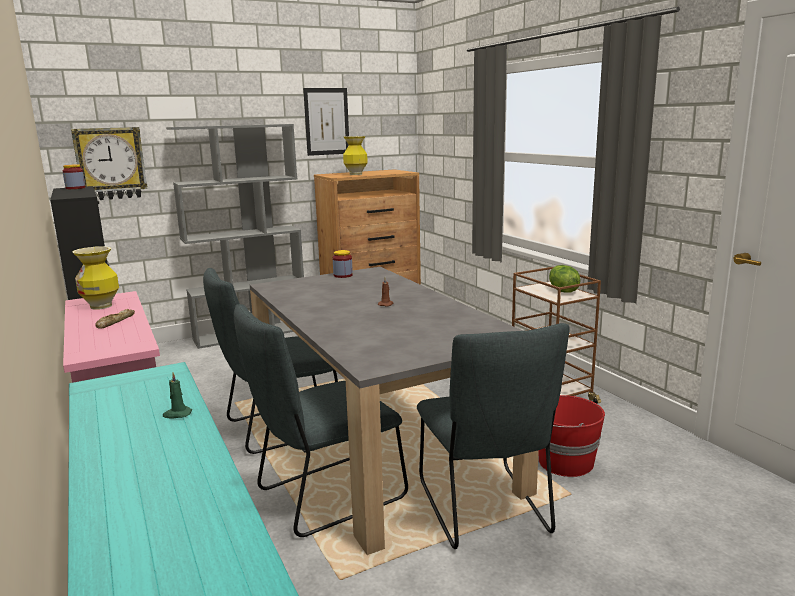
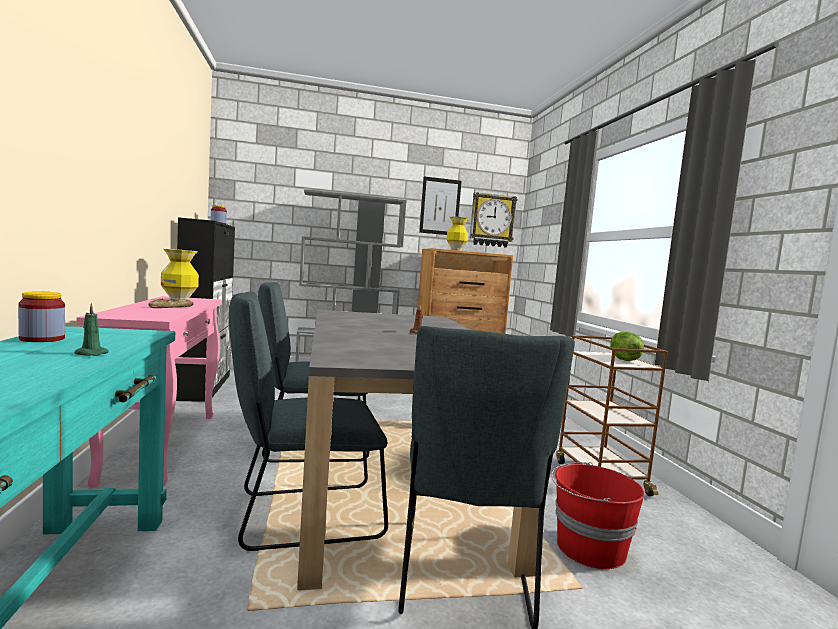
camera: 15 degrees right, 10 degrees down
wall clock [71,127,147,200] -> wall clock moved to [470,192,518,247]
jar [333,250,353,278] -> jar moved to [18,292,65,342]

